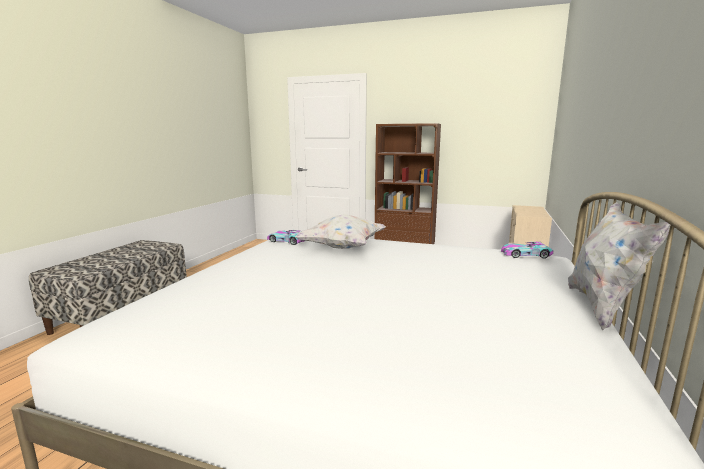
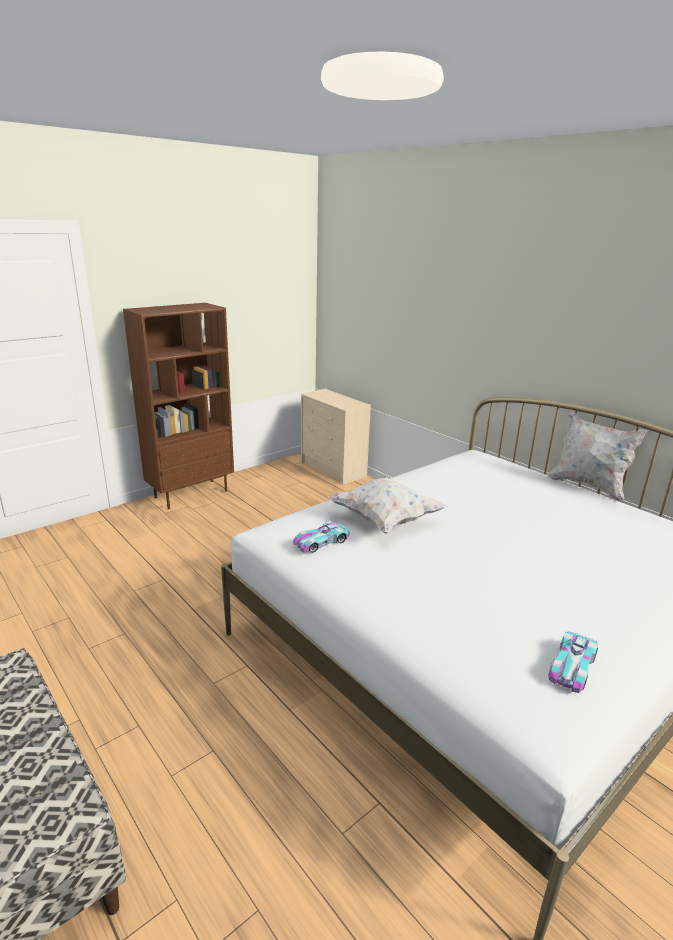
camera: 60 degrees left, 10 degrees up
toy car [501,242,554,258] -> toy car moved to [548,632,598,693]

